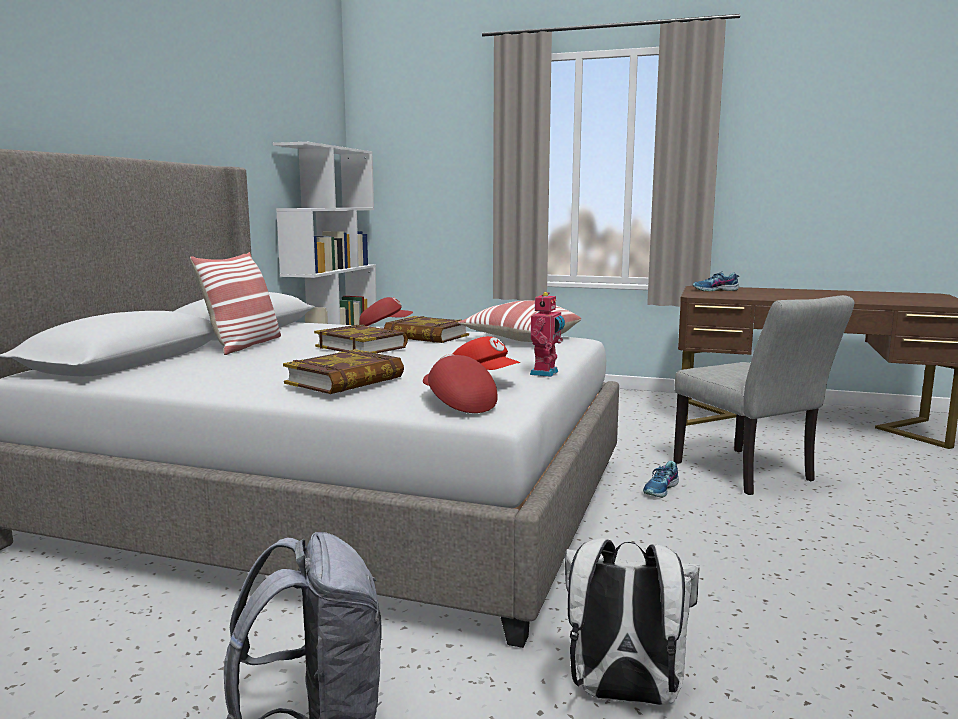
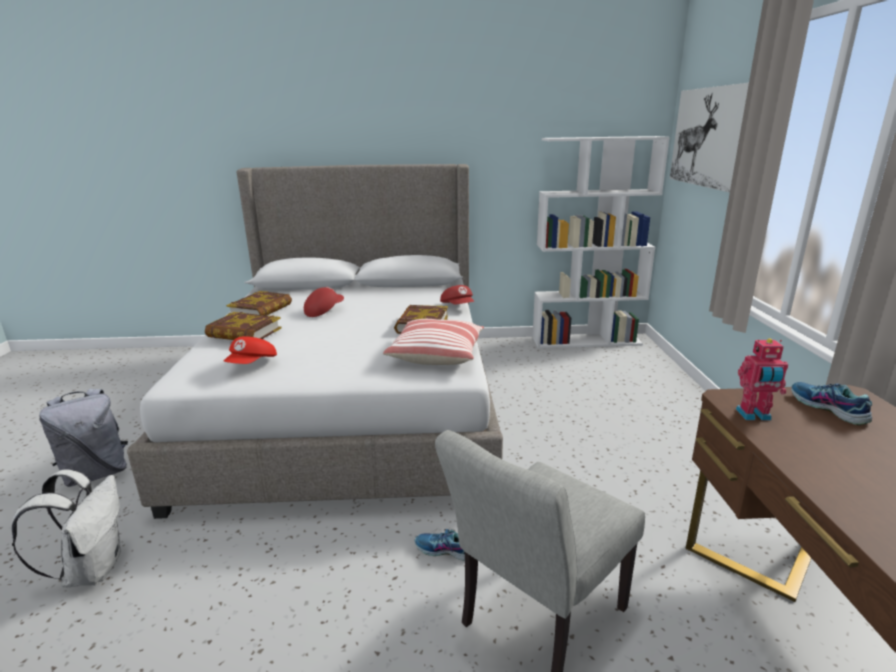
camera: 70 degrees right, 10 degrees up
pillow [190,252,281,355] -> none
book [314,325,408,354] -> book moved to [226,291,292,316]
red cap [423,354,498,413] -> red cap moved to [304,287,344,317]
toy robot [530,292,565,377] -> toy robot moved to [736,338,788,421]
none -> picture [670,83,749,193]

